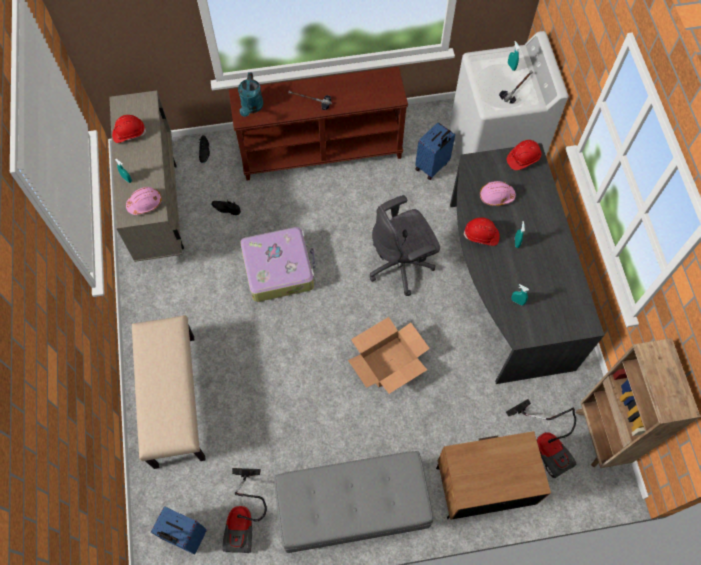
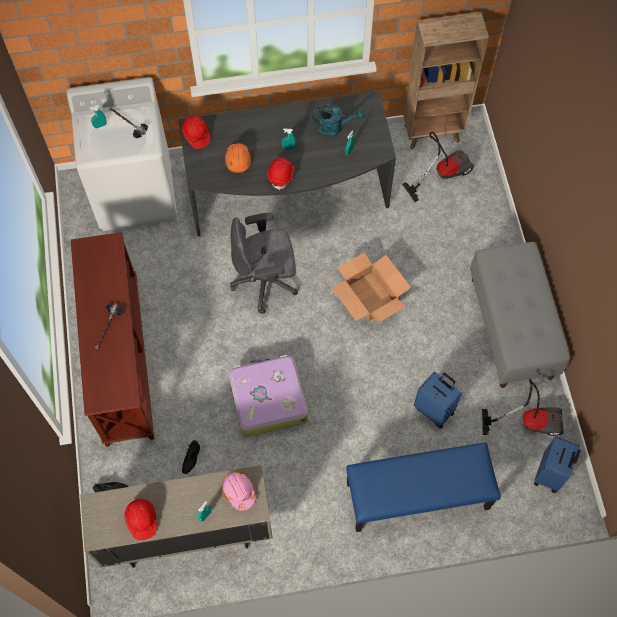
camera: 90 degrees left, 0 degrees up
beige bench [132,315,206,469] -> blue bench [346,442,501,532]
turquoise watering can [238,72,264,117] -> turquoise watering can moved to [312,104,365,137]
grey office chair [370,195,440,296] -> grey office chair turned 105 degrees clockwise [230,213,298,314]
blue suitcase [415,122,455,180] -> blue suitcase moved to [414,372,462,429]
brown nightstand [436,431,551,520] -> none
pink hard hat [480,181,516,206] -> orange hard hat [225,143,251,173]

